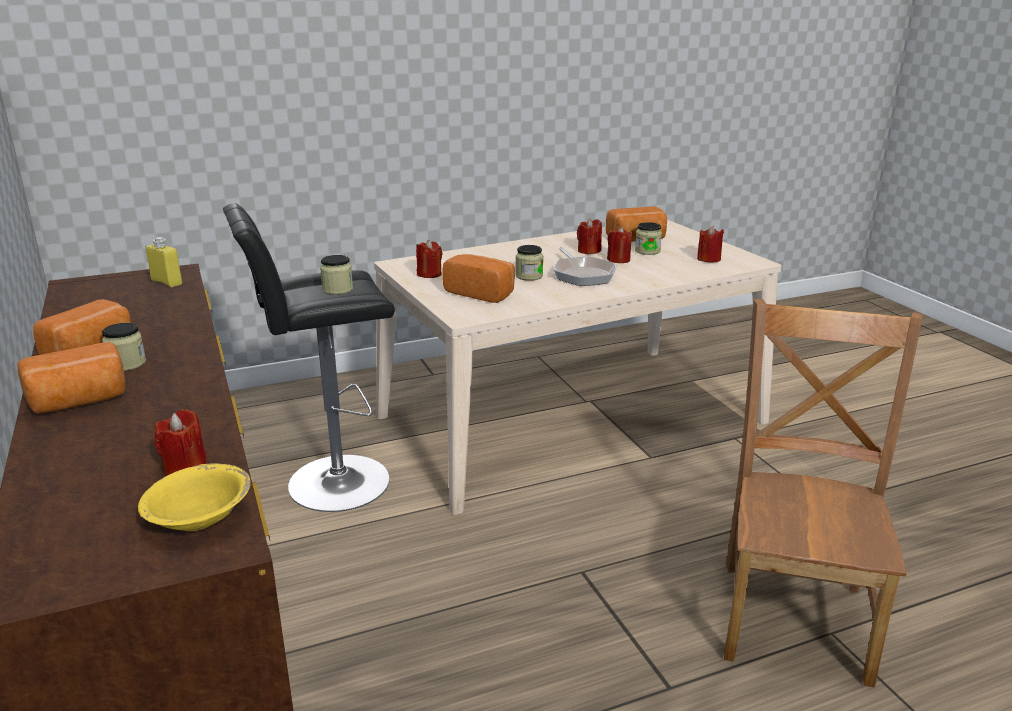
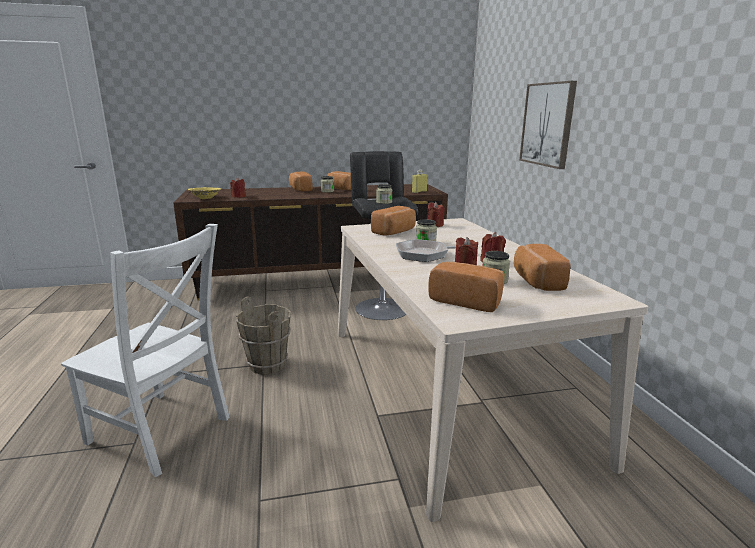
camera: 100 degrees right, 5 degrees down
red candle [697,226,724,263] -> bread [428,262,505,312]
brown chair [724,299,923,688] -> white chair [61,224,229,477]
none -> brown bucket [236,296,291,375]
none -> picture [519,81,577,169]

